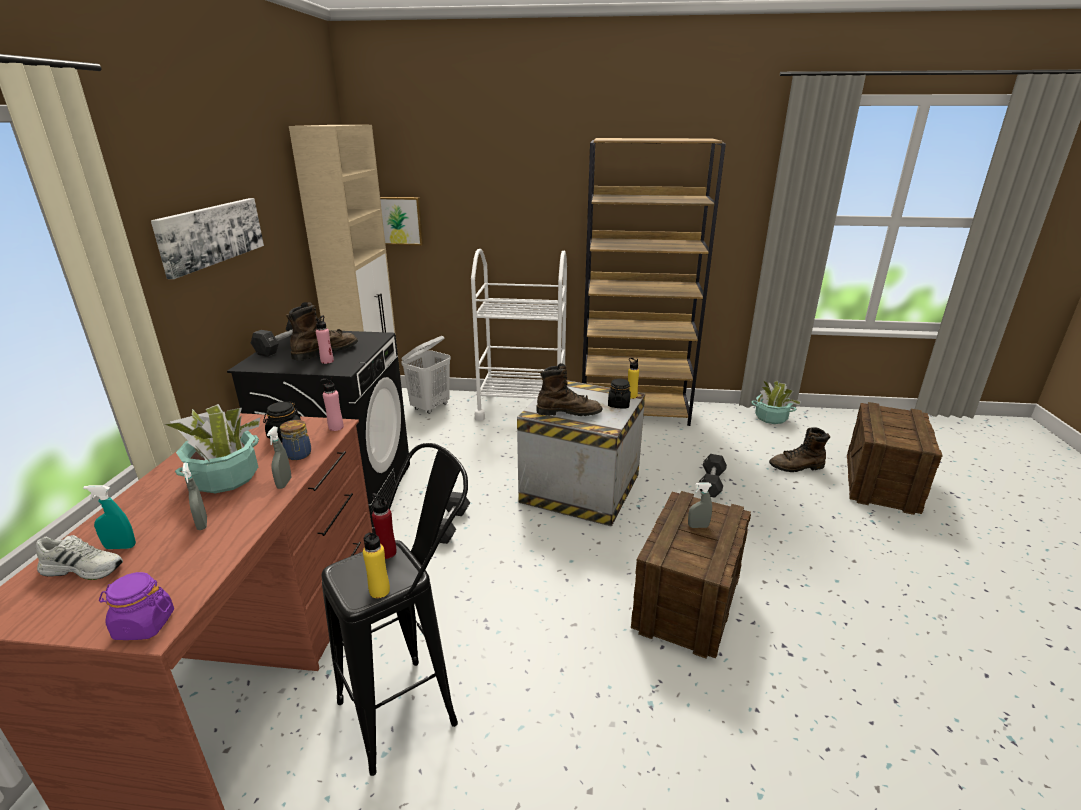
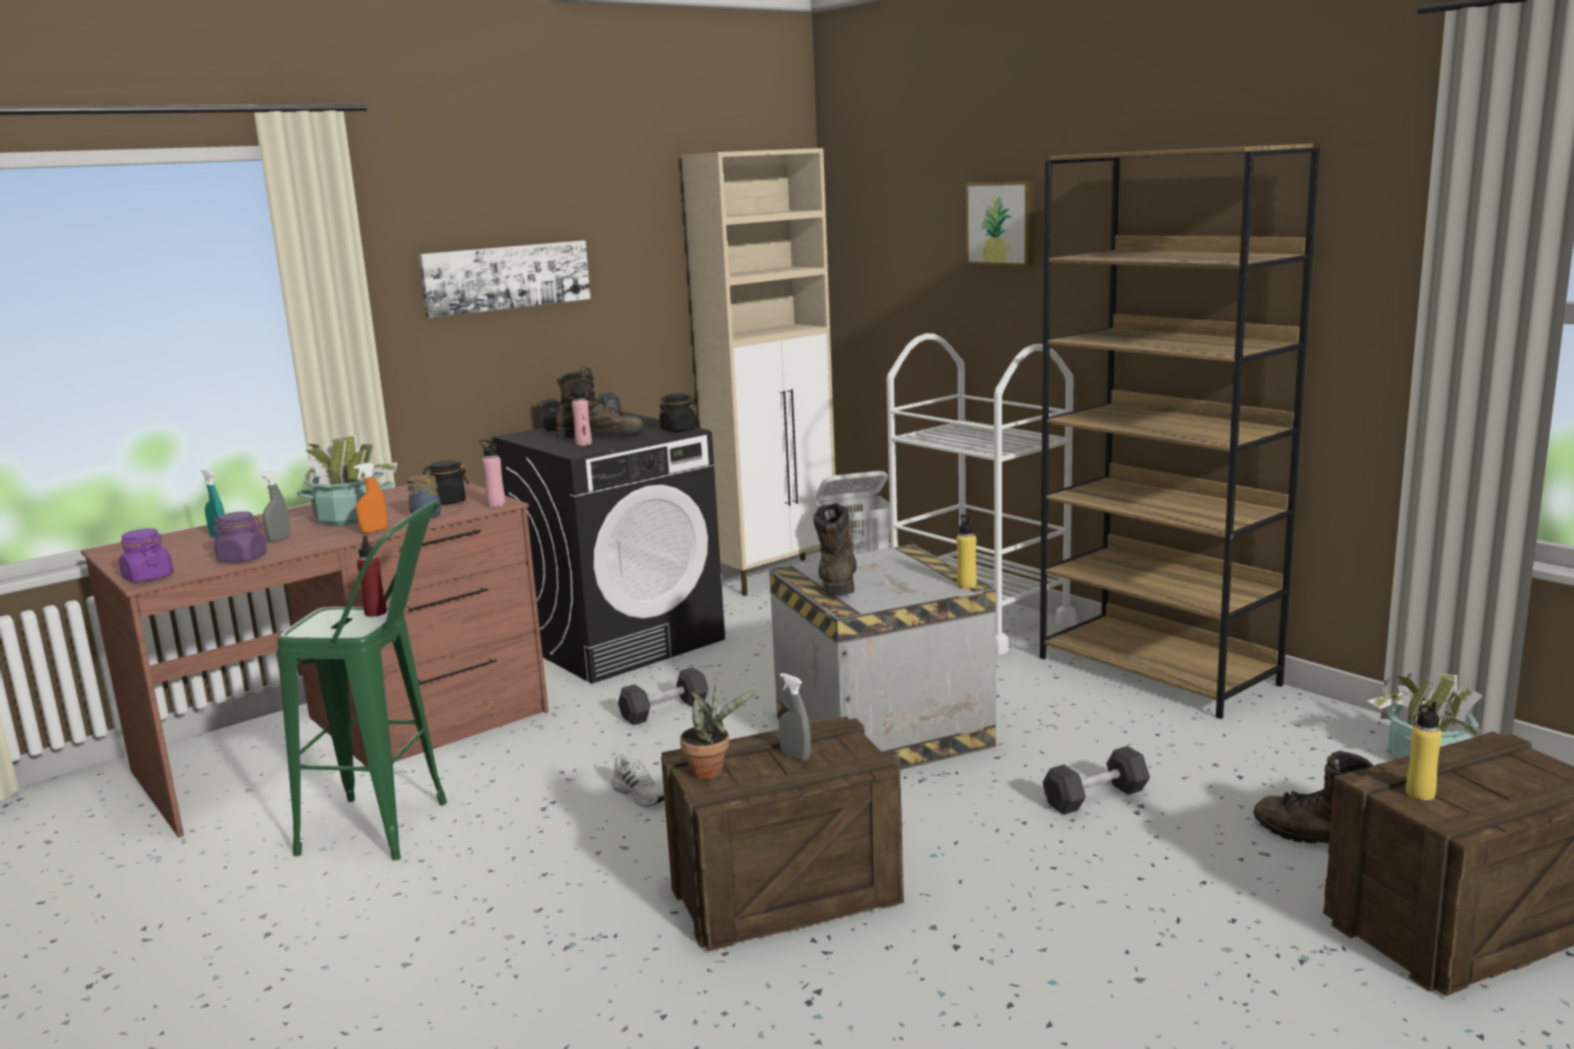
camera: 45 degrees right, 10 degrees down
white shoe [36,535,123,580] -> white shoe moved to [612,754,665,807]
grey spray bottle [267,427,291,489] -> orange spray bottle [353,463,387,534]
black stool [321,443,468,776] -> green stool [277,499,447,860]
yellow bottle [363,528,390,598] -> yellow bottle moved to [1406,702,1442,800]
picture [380,197,423,245] -> picture moved to [966,181,1034,266]
brown boot [536,363,603,416] -> brown boot turned 135 degrees counterclockwise [813,503,857,596]
black jar [608,379,631,408] -> black jar moved to [659,393,696,432]
none -> purple jar [213,511,267,562]
none -> potted plant [680,685,758,779]

